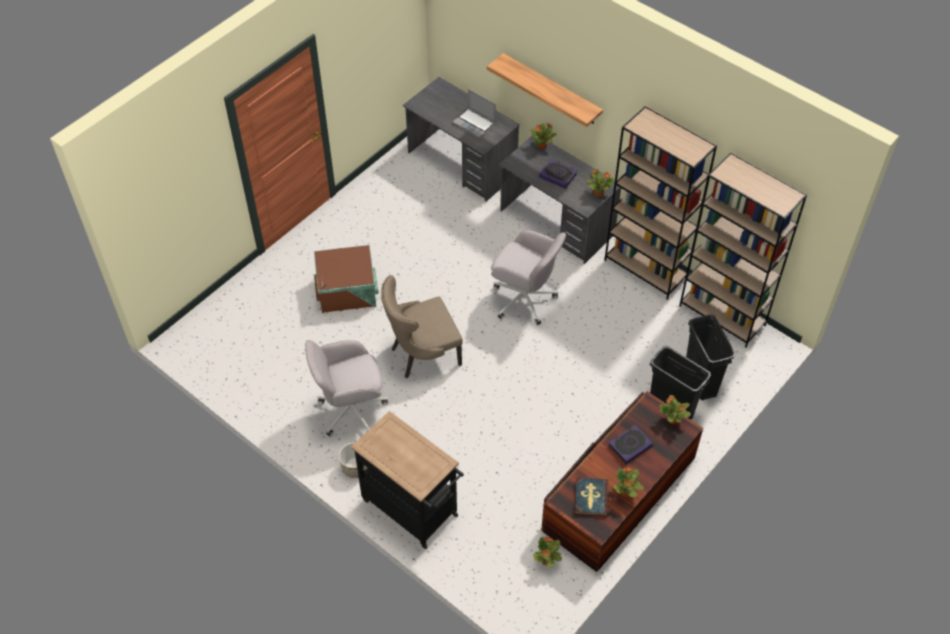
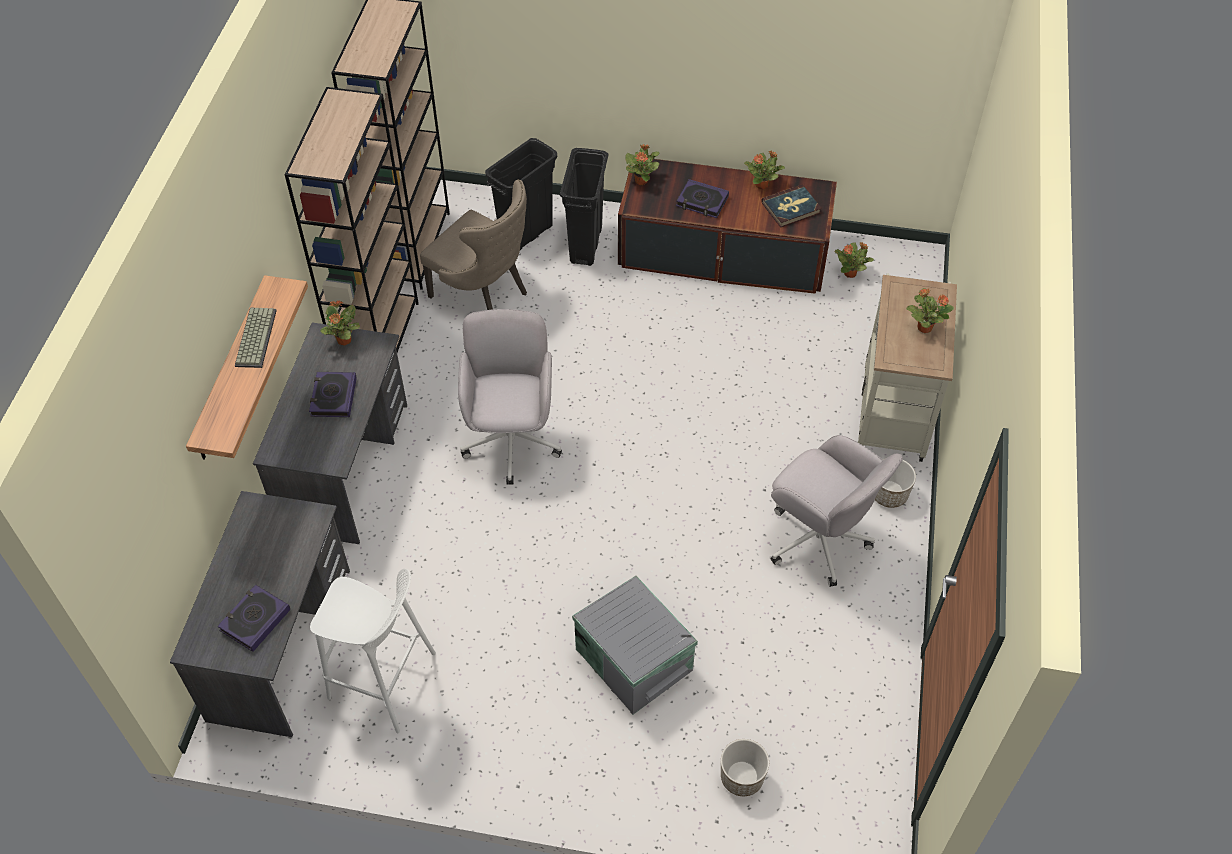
camera: 120 degrees left, 0 degrees up
brown storage box [314,245,379,313] -> grey storage box [572,575,698,715]
black cart [351,411,464,549] -> beige cart [858,273,957,462]
beige chair [381,275,463,379] -> beige chair moved to [420,179,527,310]
laptop [452,89,496,138] -> none
potted plant [529,123,557,149] -> potted plant moved to [906,288,954,333]
none -> book [217,584,290,652]
none -> keyboard [235,308,277,368]
none -> white stool [310,569,436,733]
none -> planter [721,739,769,796]

